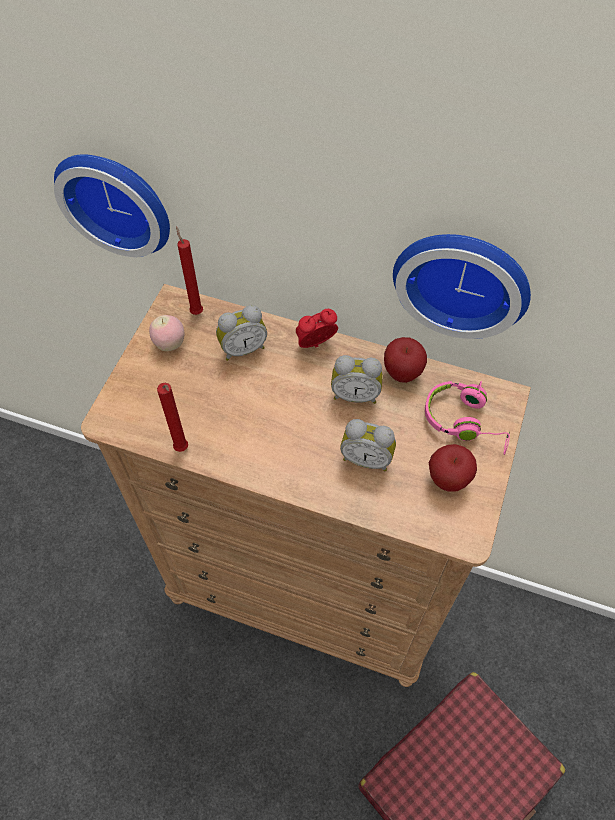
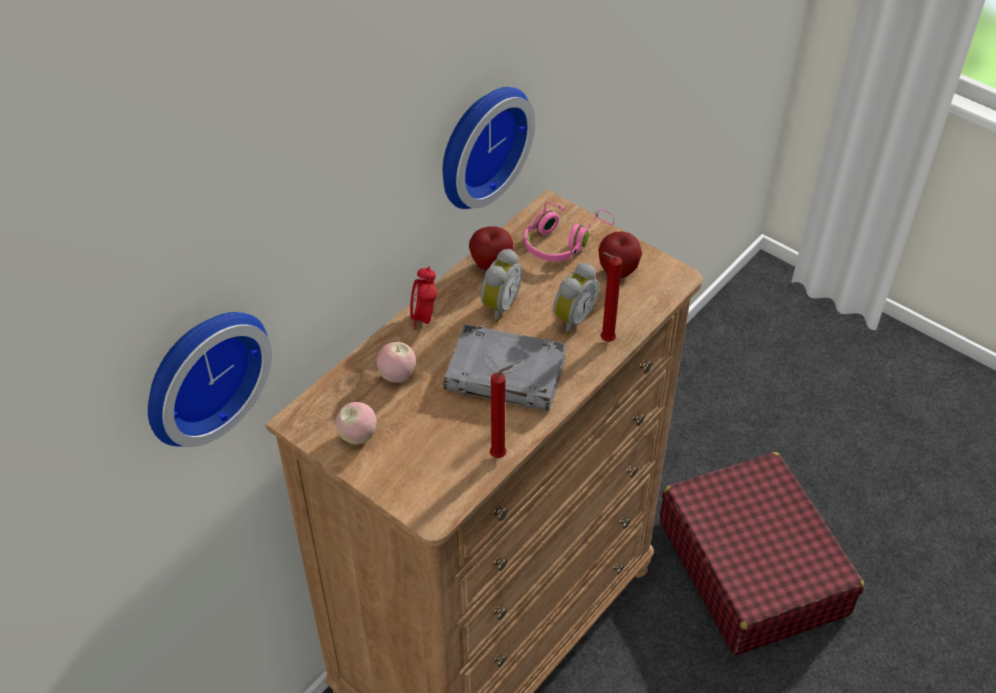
camera: 70 degrees left, 10 degrees down
red candle [176,227,203,315] -> red candle moved to [601,252,622,342]
alarm clock [216,305,267,361] -> apple [376,342,416,383]
none -> grey book [443,324,567,411]

